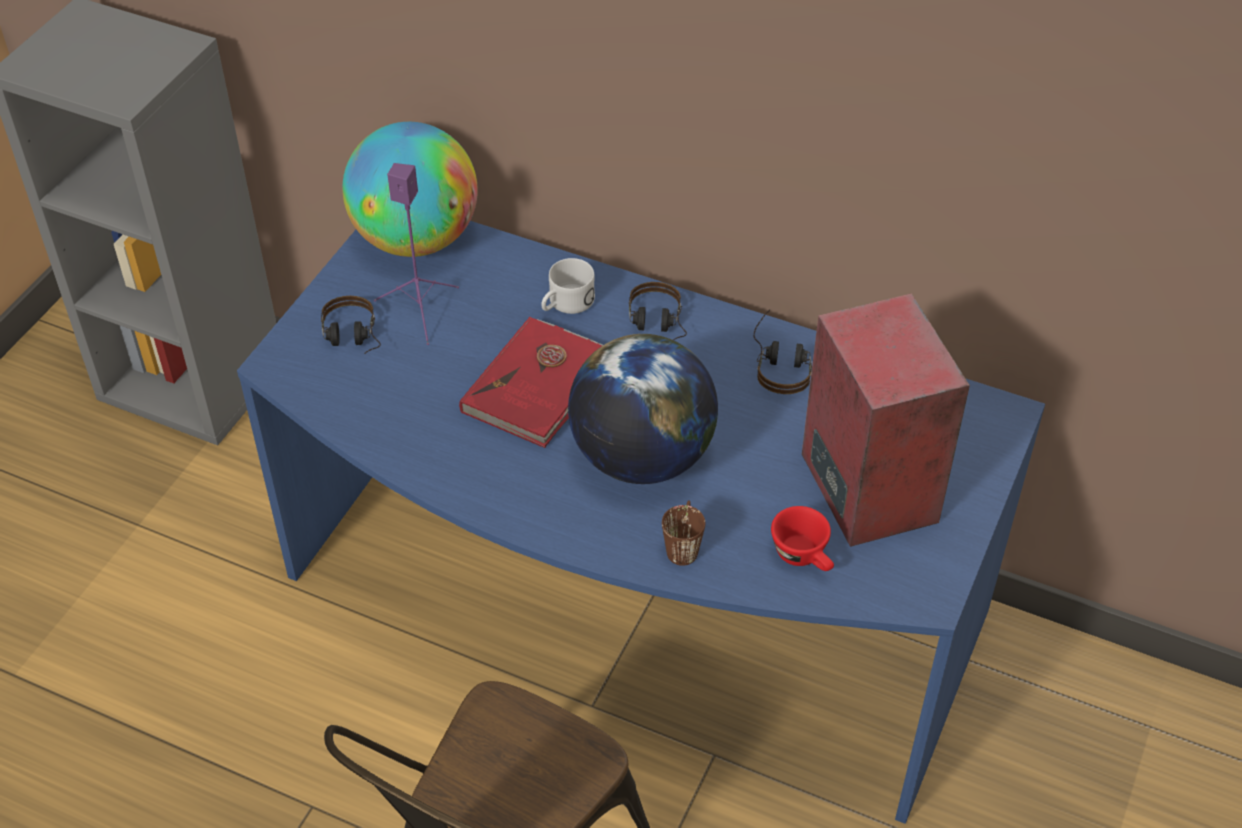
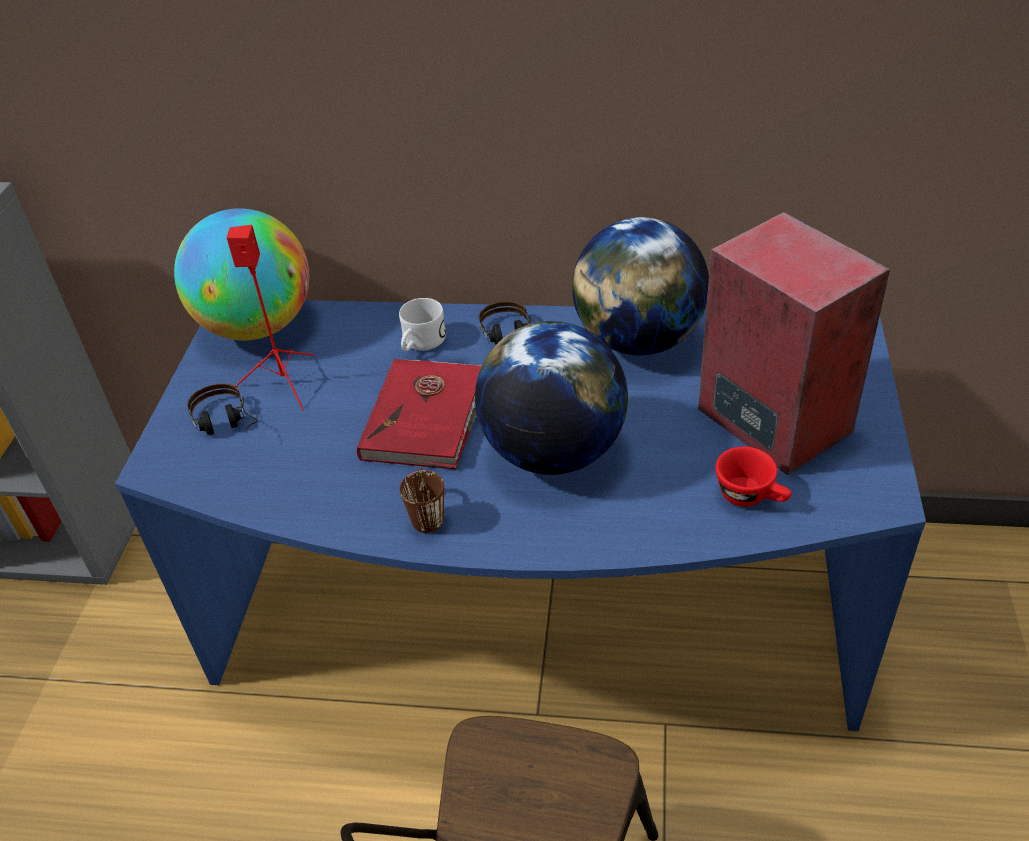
camera: 15 degrees left, 5 degrees down
purple speaker [374,163,459,345] -> red speaker [226,225,314,411]
brown mug [662,500,705,566] -> brown mug moved to [400,468,444,533]
headphones [754,310,812,394] -> globe [572,217,709,355]

